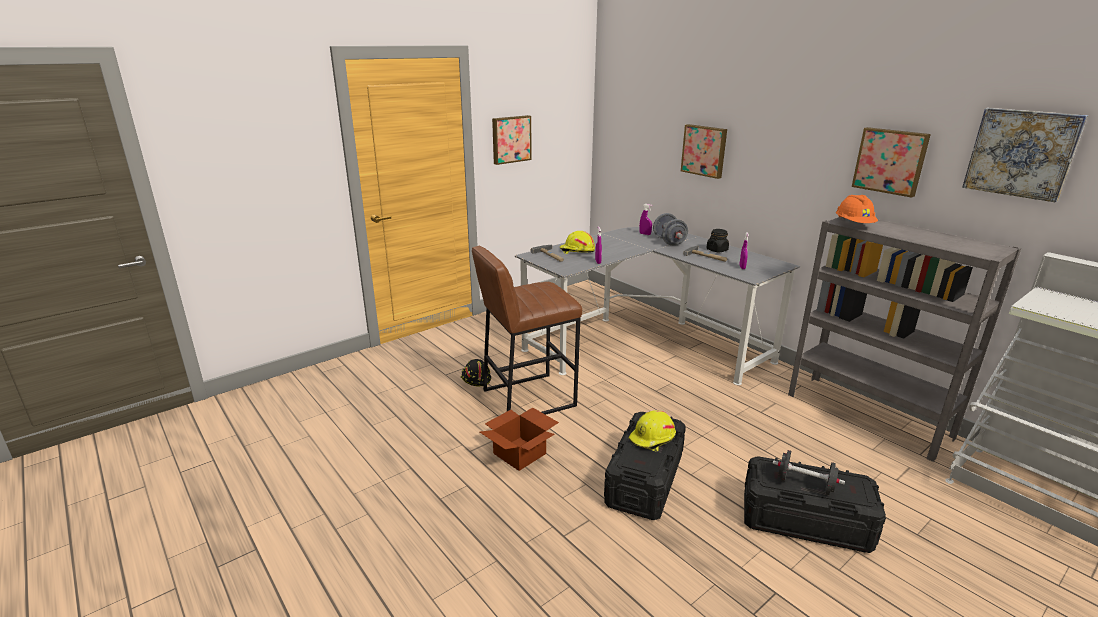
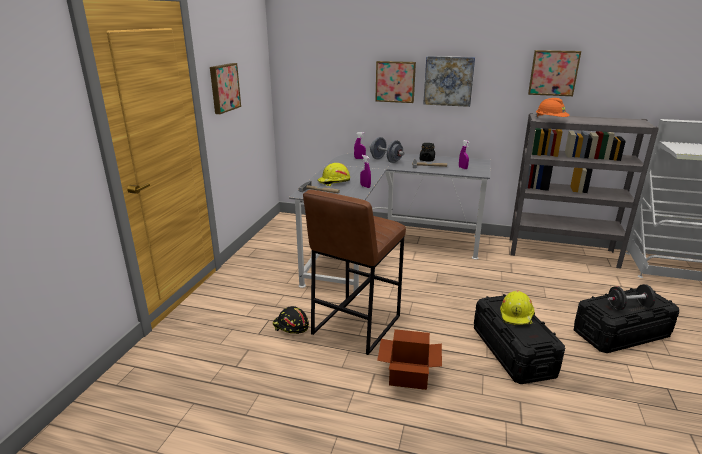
camera: 35 degrees left, 0 degrees up
picture [962,108,1088,202] -> picture moved to [423,56,475,107]

